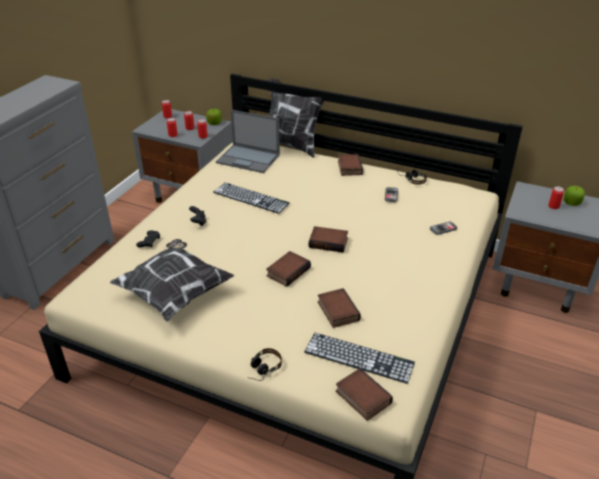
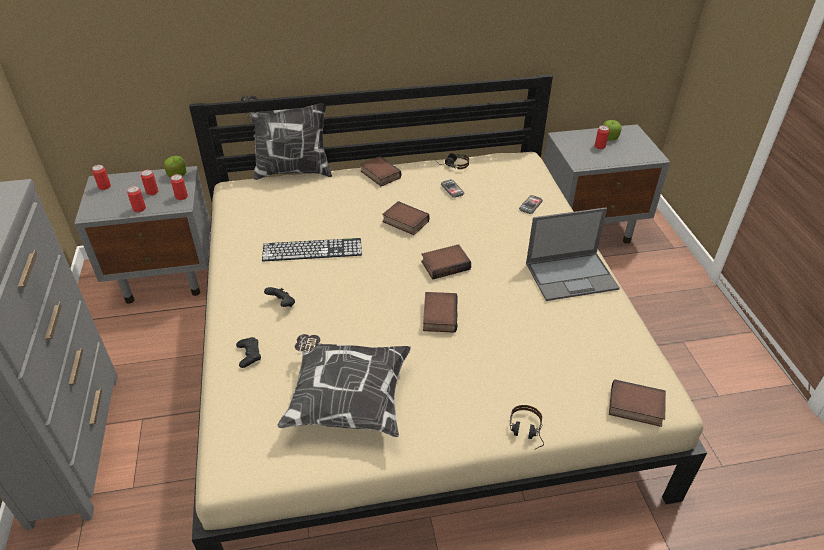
camera: 35 degrees left, 5 degrees up
laptop [216,110,280,173] -> laptop moved to [526,207,620,301]
keyboard [304,333,415,384] -> none
book [318,288,361,328] -> book moved to [382,201,430,235]

